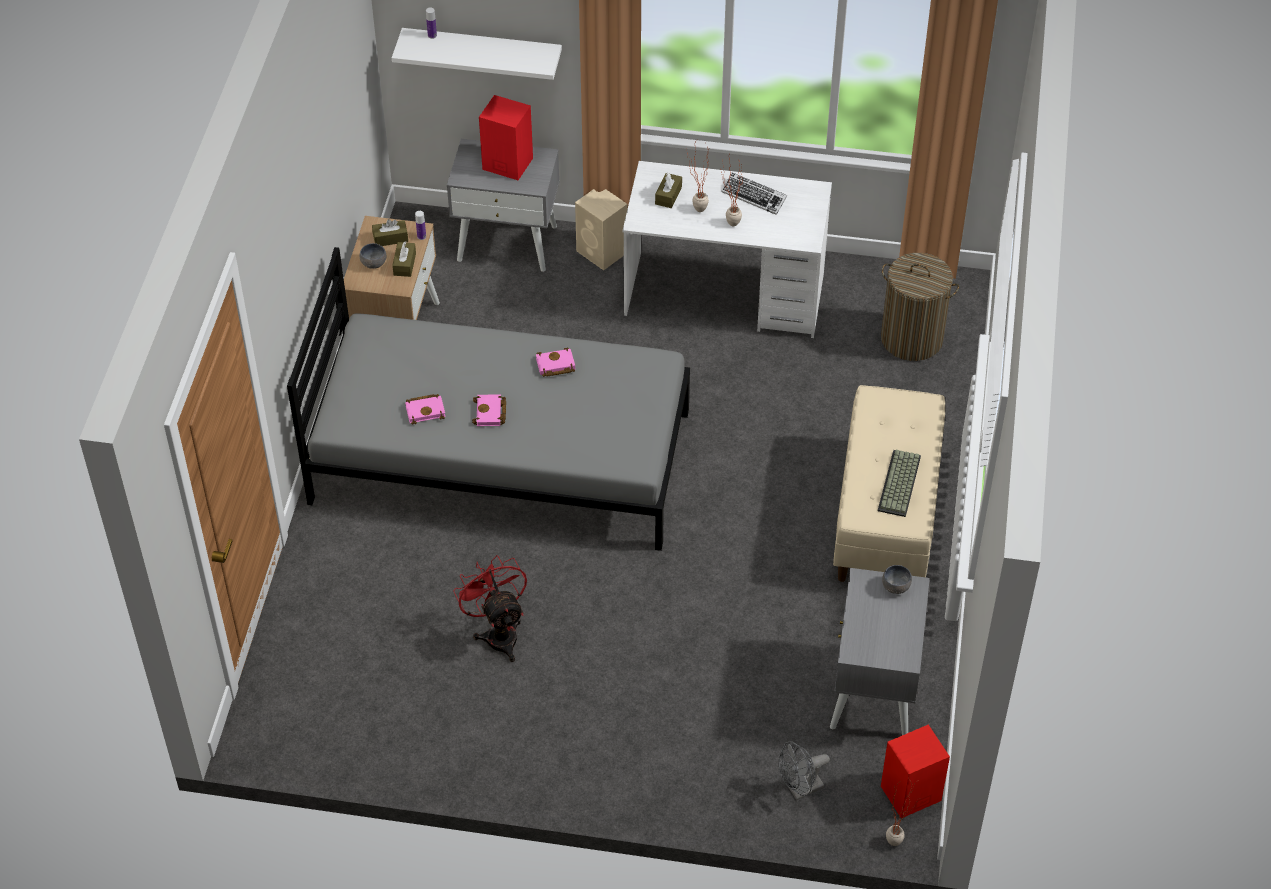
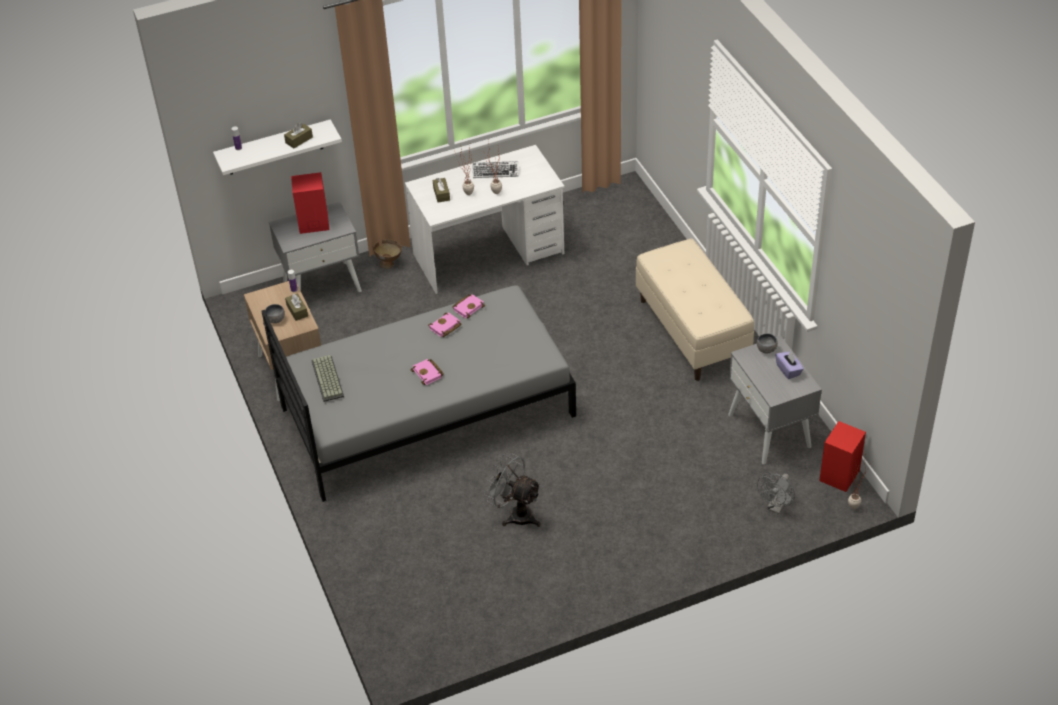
camera: 30 degrees left, 5 degrees down
brown tissue box [372,219,408,246] -> brown tissue box moved to [284,123,313,149]
pink book [405,394,446,425] -> pink book moved to [452,294,485,318]
red fan [453,555,527,662] -> grey fan [484,453,541,527]
beige speaker [575,189,627,270] -> brown bowl [373,239,403,269]
keyboard [878,450,921,517] -> keyboard moved to [311,355,344,402]
laundry basket [881,253,959,361] -> none
none -> purple tissue box [775,350,804,379]

